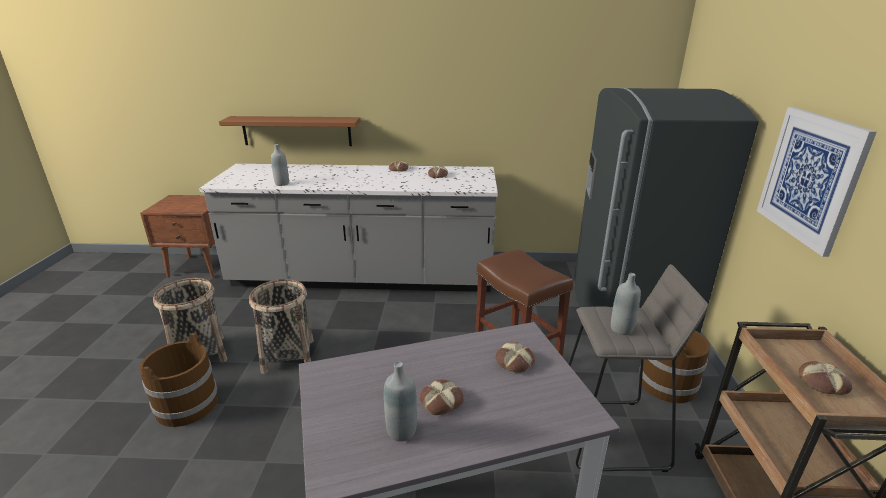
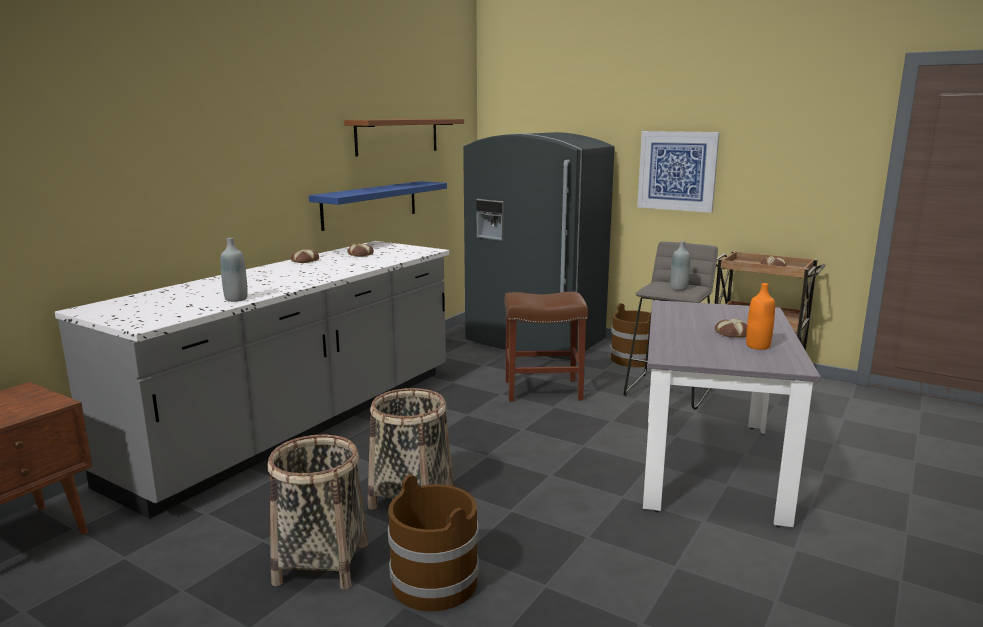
camera: 60 degrees left, 10 degrees down
brown shelf [219,116,361,146] -> brown shelf moved to [344,119,464,157]
grey bottle [384,362,417,442] -> orange bottle [746,283,775,350]
bread [495,342,535,373] -> none
none -> blue shelf [309,181,447,231]

